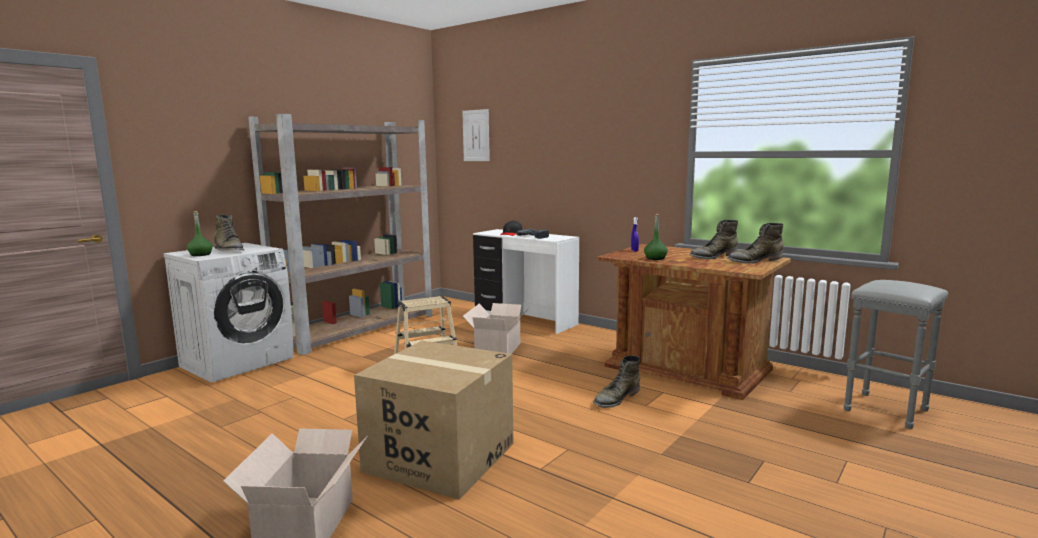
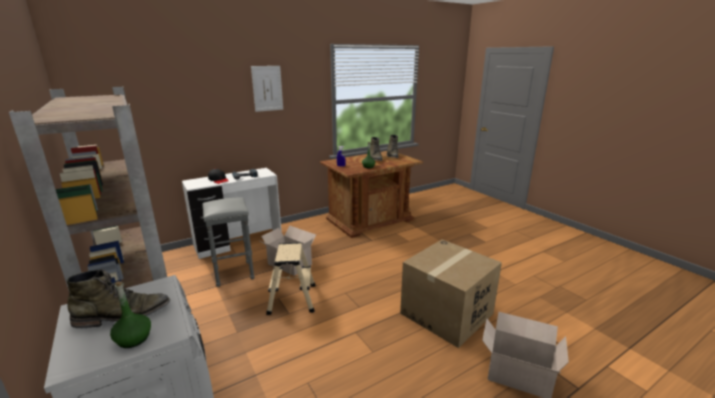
camera: 70 degrees left, 10 degrees up
picture [462,109,490,161] -> picture moved to [251,66,283,112]
green boot [593,355,640,408] -> none
grey stool [844,280,948,429] -> grey stool moved to [202,197,255,287]

